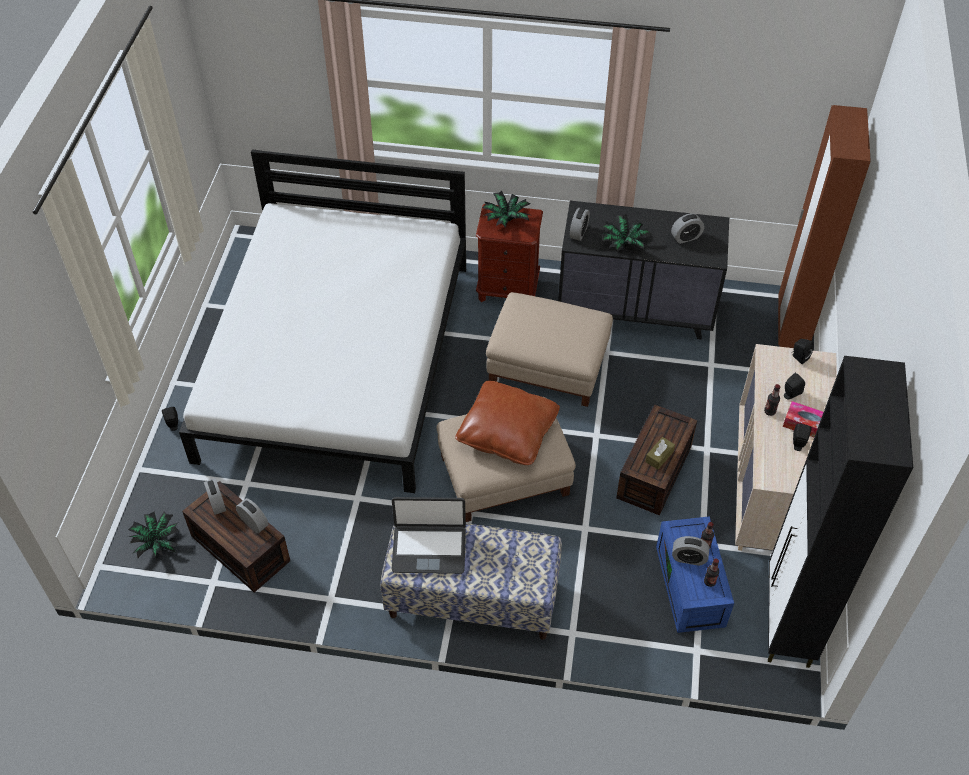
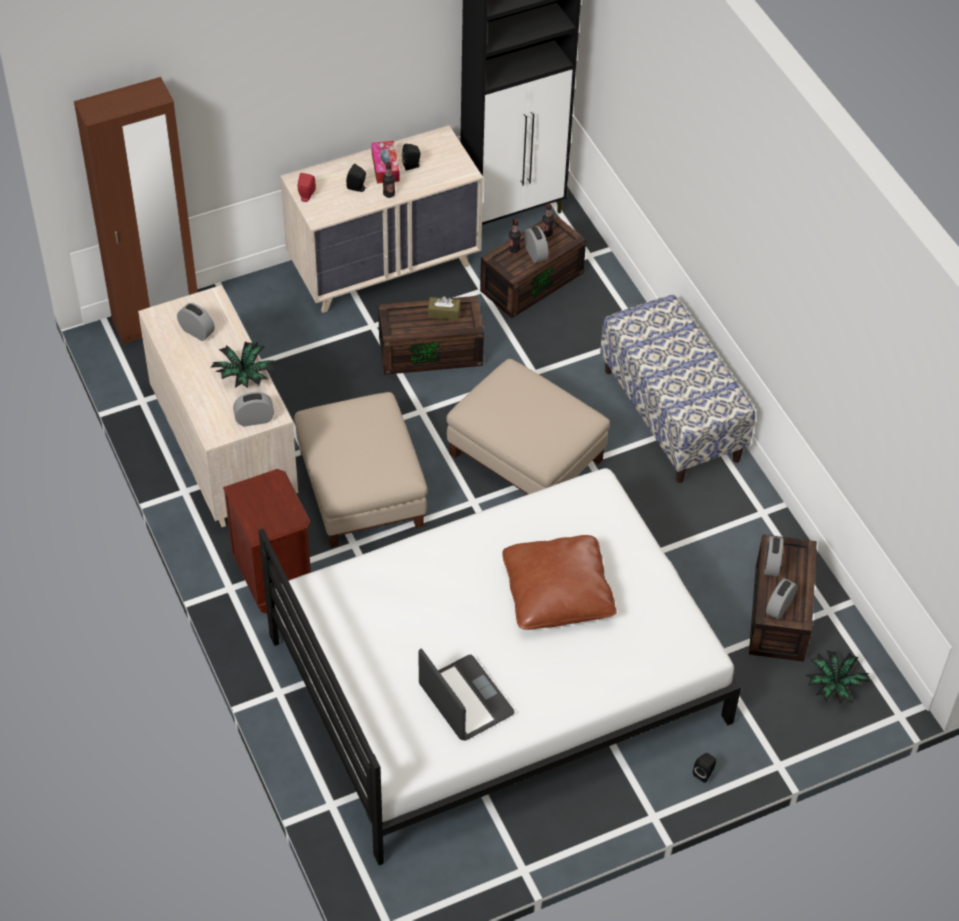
camera: 125 degrees left, 0 degrees up
laptop [392,497,466,574] -> laptop moved to [419,649,515,741]
brown pillow [455,381,560,465] -> brown pillow moved to [502,535,617,630]
potted plant [482,191,530,227] -> none
black dresser [558,201,729,340] -> beige dresser [138,285,298,527]
blue storage box [656,516,734,633] -> brown storage box [480,213,586,318]
black speaker [793,339,814,364] -> red speaker [298,173,316,202]

